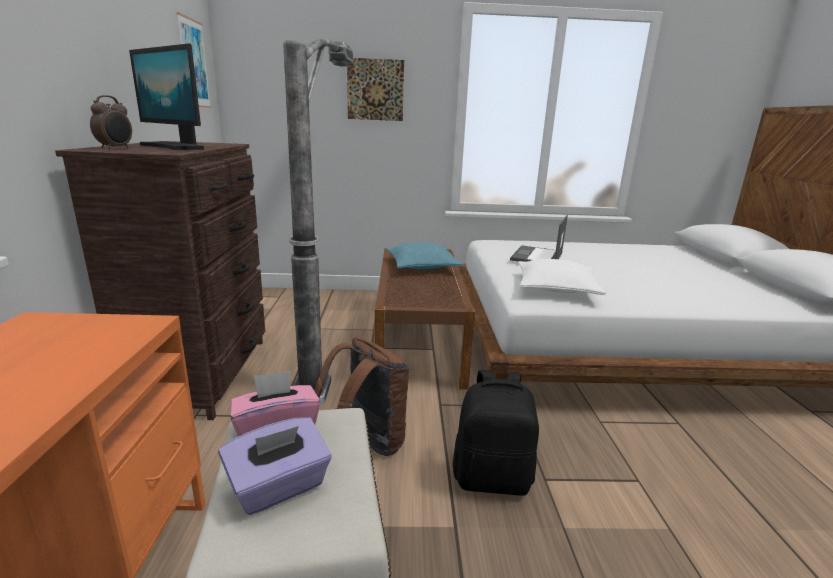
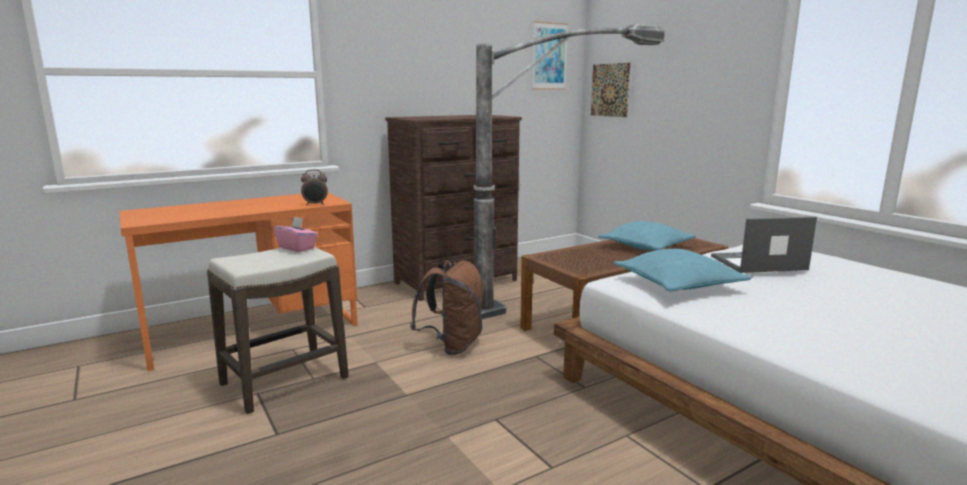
camera: 60 degrees right, 5 degrees down
alarm clock [90,95,132,149] -> alarm clock moved to [301,169,328,205]
monitor [129,43,204,150] -> none
purple tissue box [219,417,331,515] -> none
picture [347,58,404,121] -> picture moved to [591,63,631,117]
black backpack [453,370,539,496] -> none
white pillow [518,259,607,295] -> turquoise pillow [614,249,751,292]

